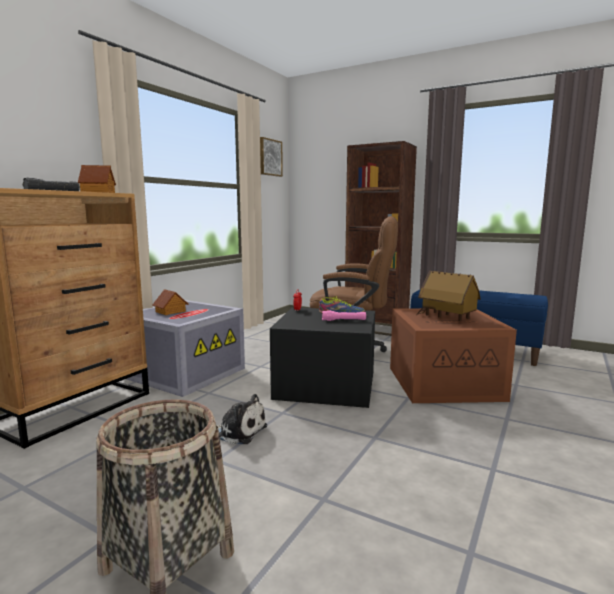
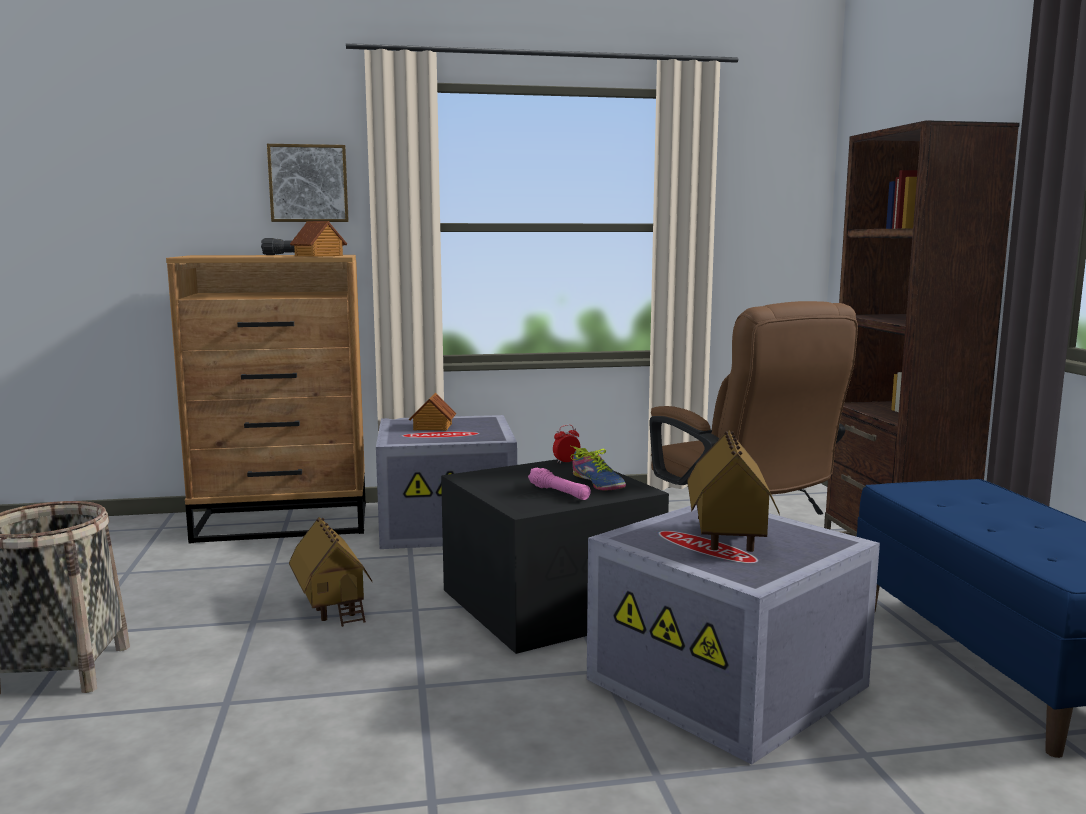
camera: 50 degrees right, 0 degrees up
plush toy [216,394,267,444] -> toy house [289,517,372,627]
picture [260,137,283,177] -> picture moved to [267,144,349,222]
brown storage box [390,308,517,403] -> grey storage box [587,504,880,765]

